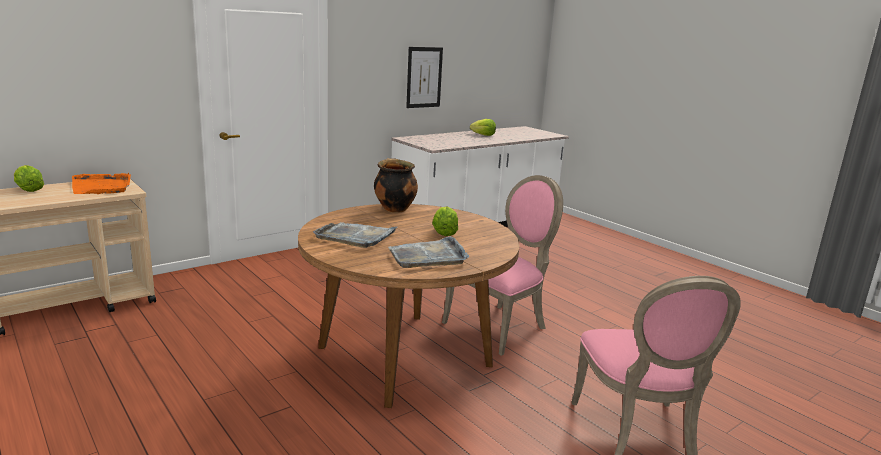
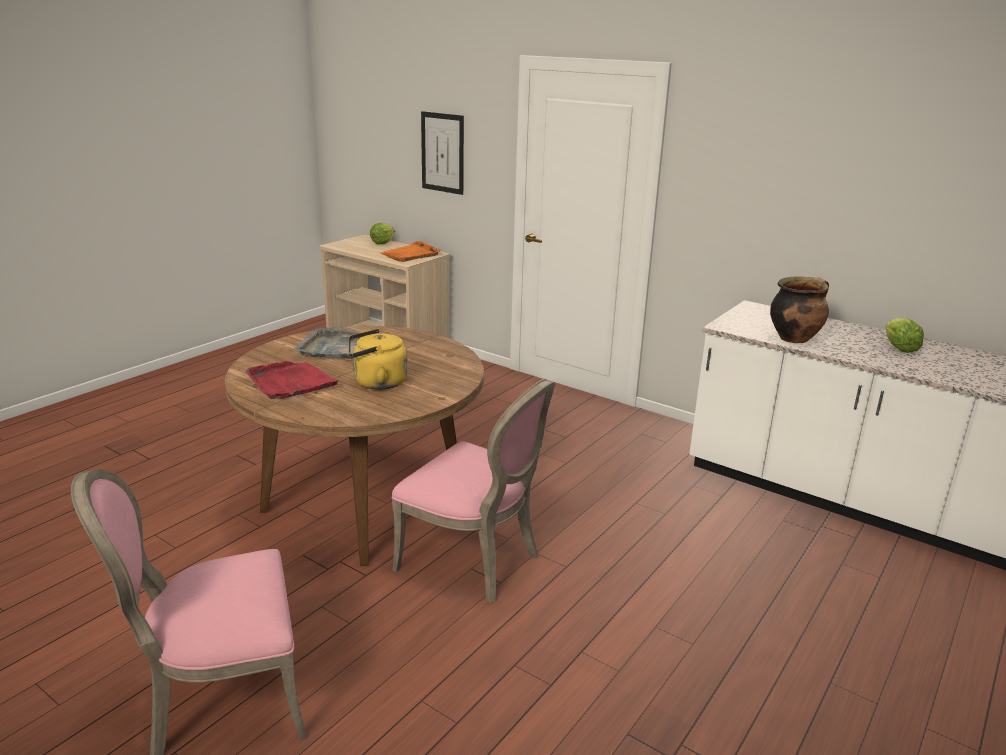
camera: 75 degrees right, 5 degrees up
cooking pot [374,158,418,213] -> cooking pot moved to [770,276,829,343]
grey tray [388,236,469,268] -> red tray [246,361,340,399]
picture [406,47,443,108] -> picture moved to [421,111,464,195]
lettuce [432,207,458,236] -> yellow kettle [349,329,408,390]

